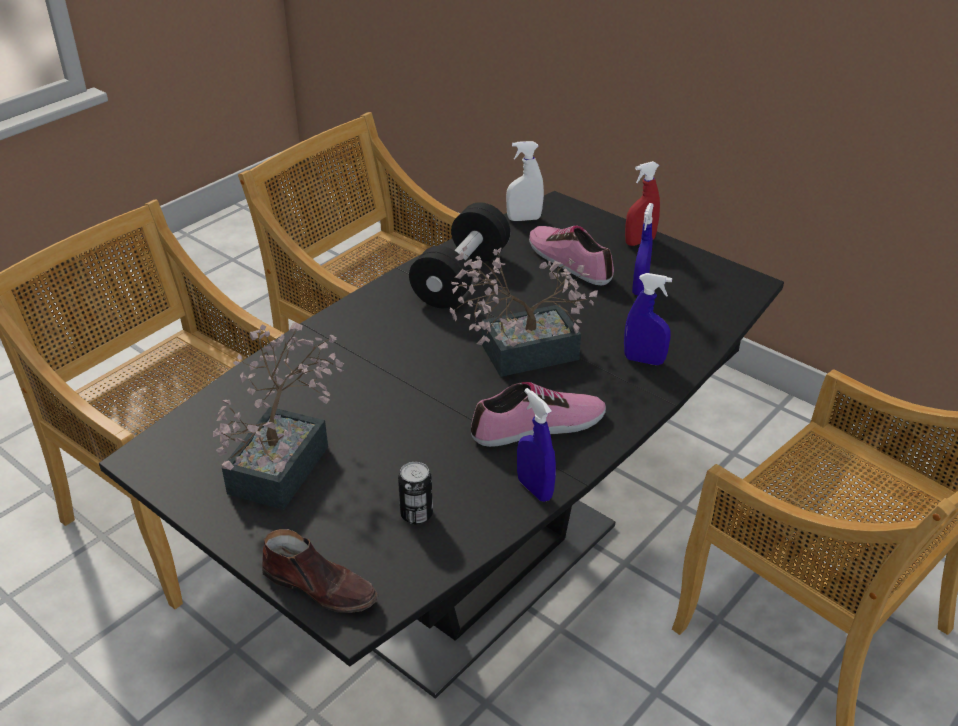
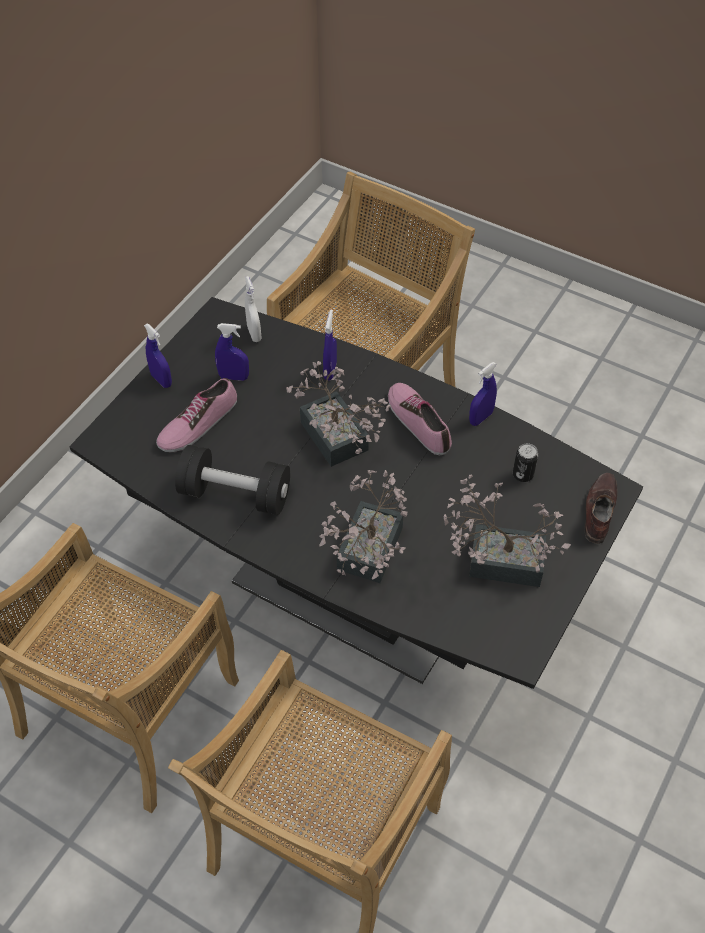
camera: 100 degrees left, 15 degrees up
white spray bottle [506,141,544,221] -> white spray bottle moved to [245,276,261,342]
red spray bottle [625,161,660,246] -> blue spray bottle [144,324,172,388]
none -> potted plant [319,470,407,583]

